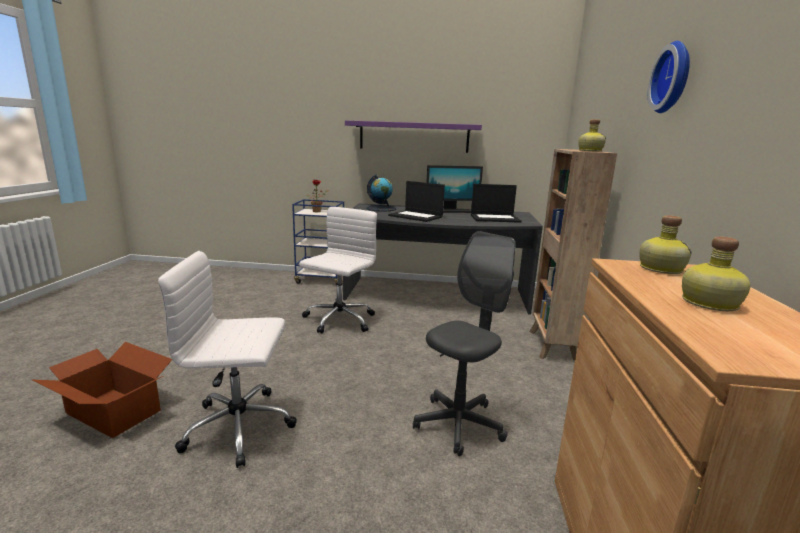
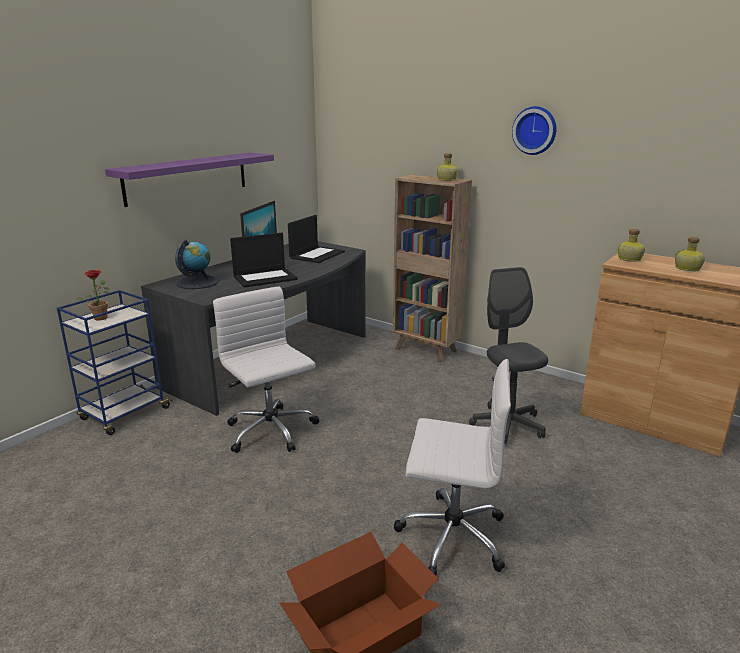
camera: 60 degrees left, 5 degrees up
white office chair [158,251,297,468] -> white office chair turned 105 degrees counterclockwise [394,359,511,575]

